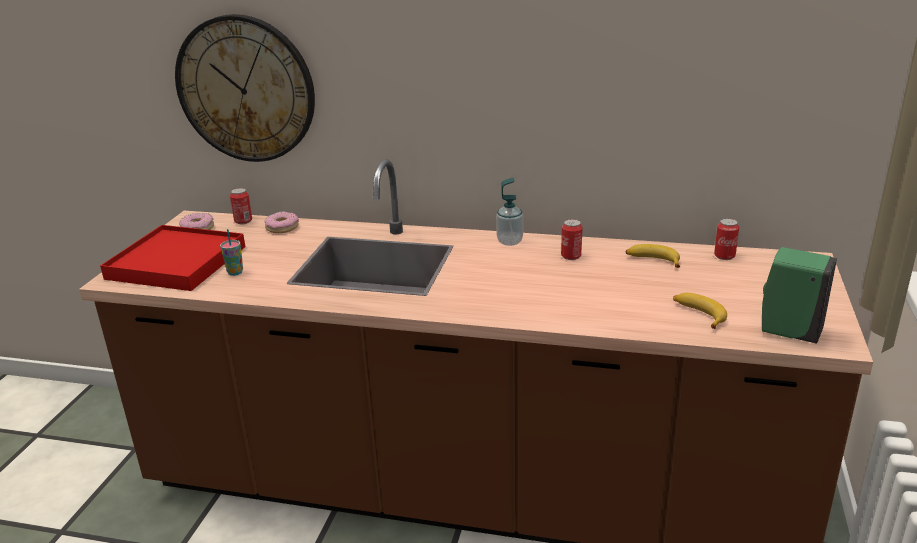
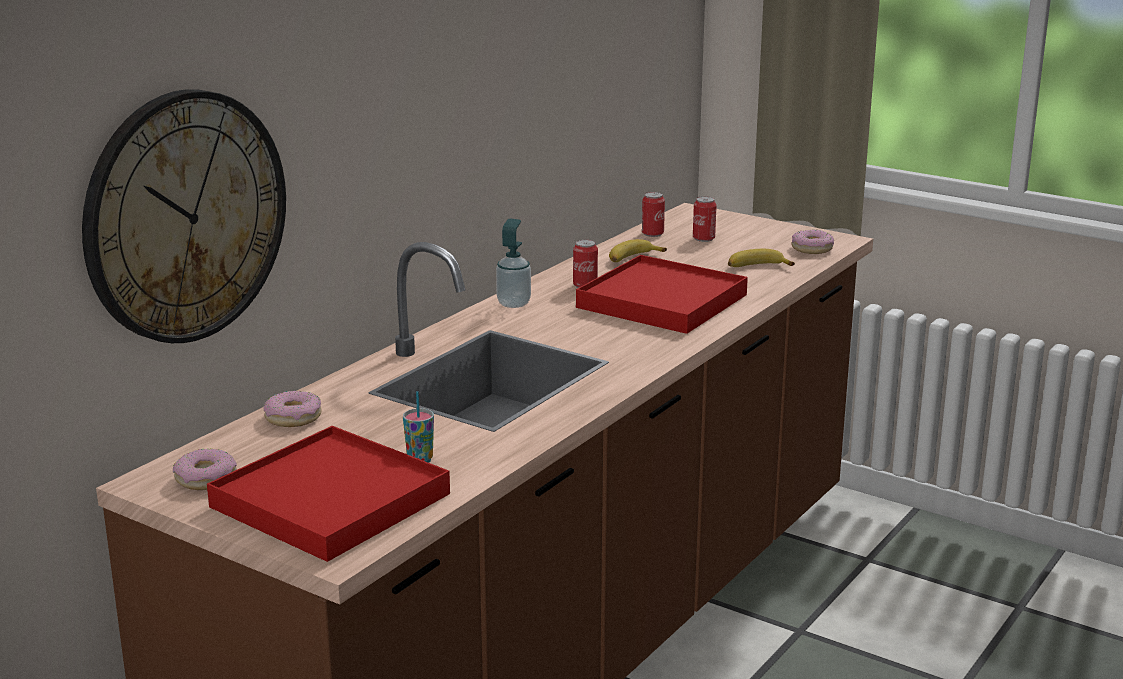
camera: 70 degrees left, 5 degrees down
can [230,188,252,224] -> can moved to [693,196,717,242]
green soap dispenser [762,247,837,344] -> donut [791,229,834,254]
none -> red tray [576,255,748,334]

